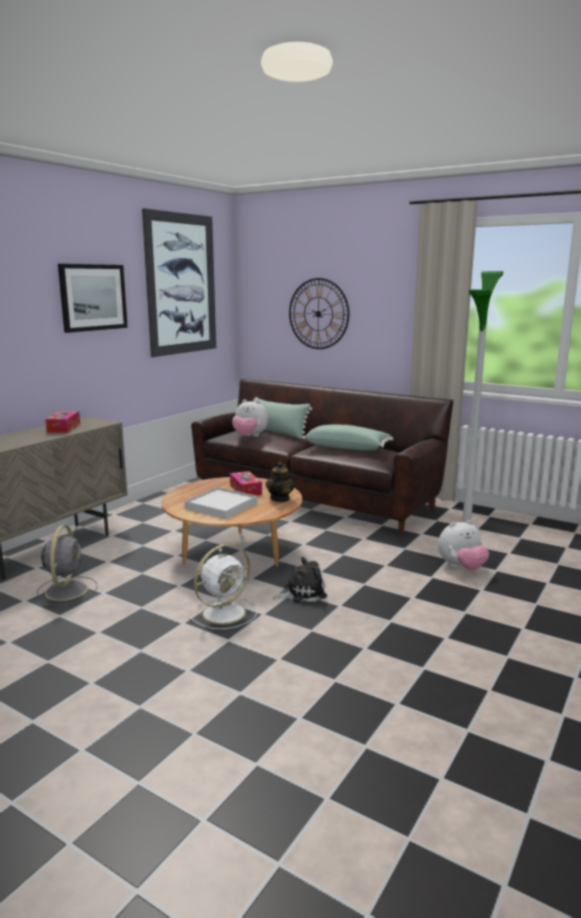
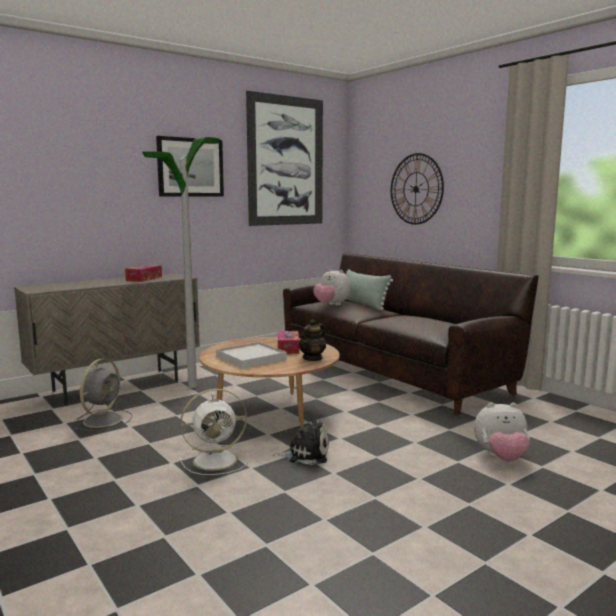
camera: 20 degrees right, 5 degrees down
green pillow [302,425,393,451] -> none
floor lamp [462,271,503,523] -> floor lamp moved to [142,137,220,388]

